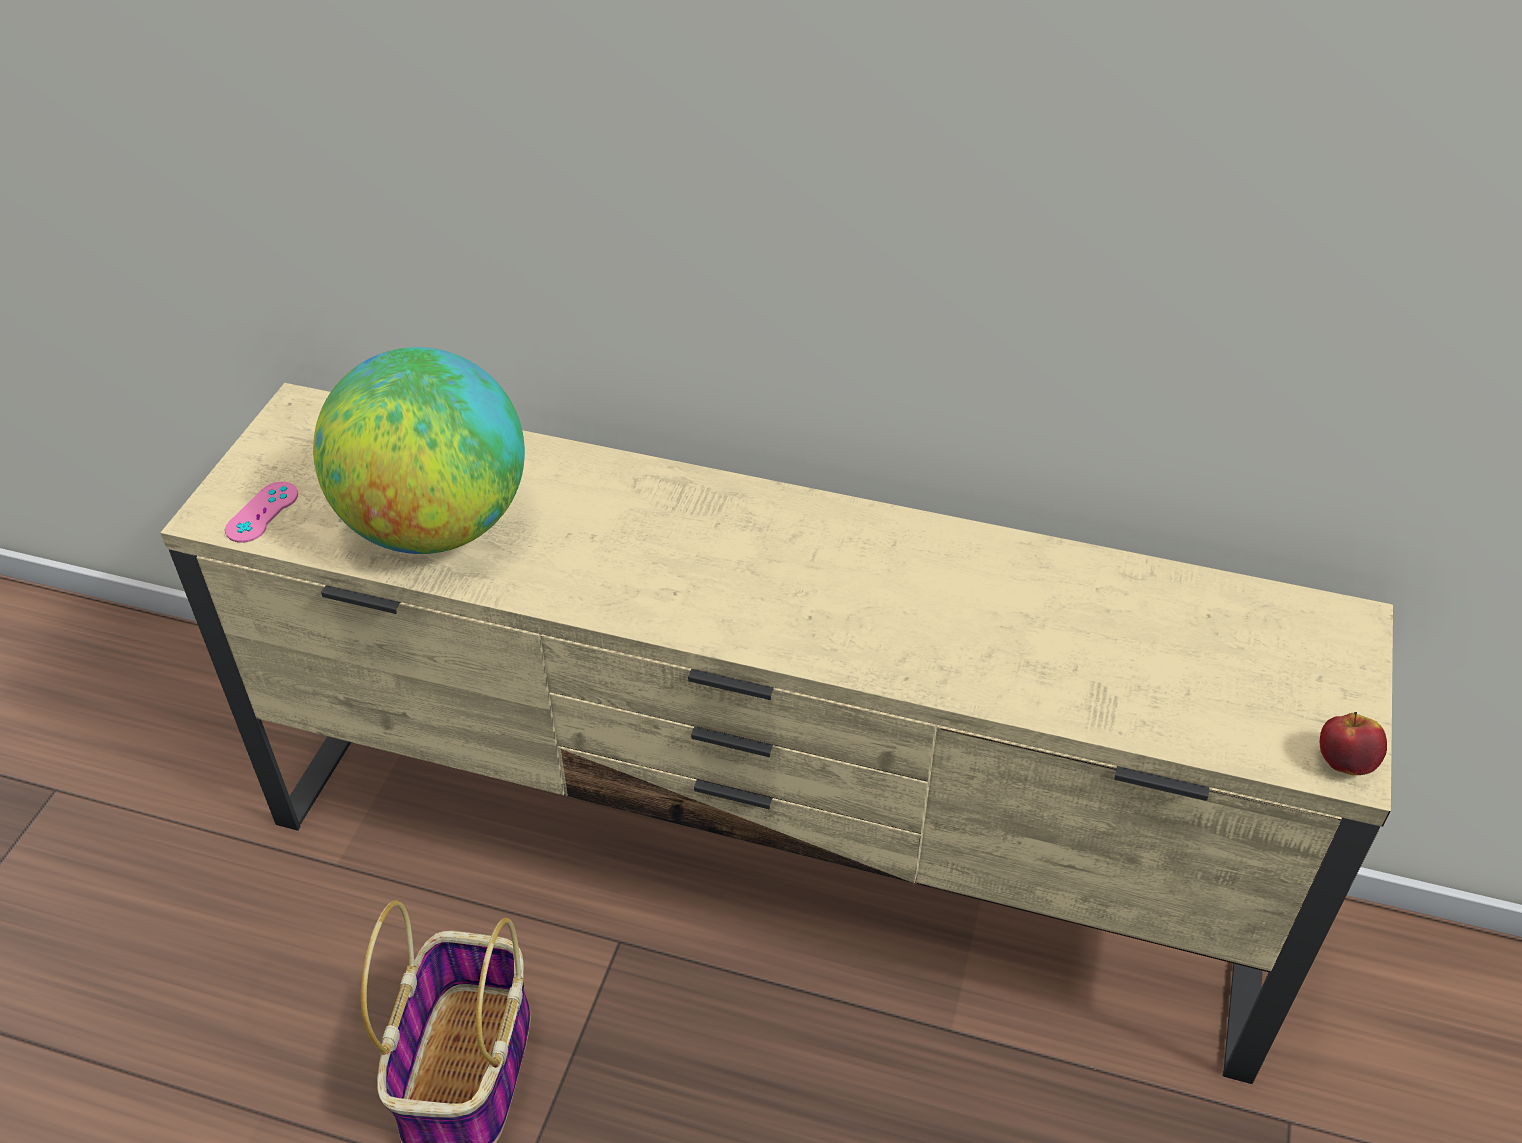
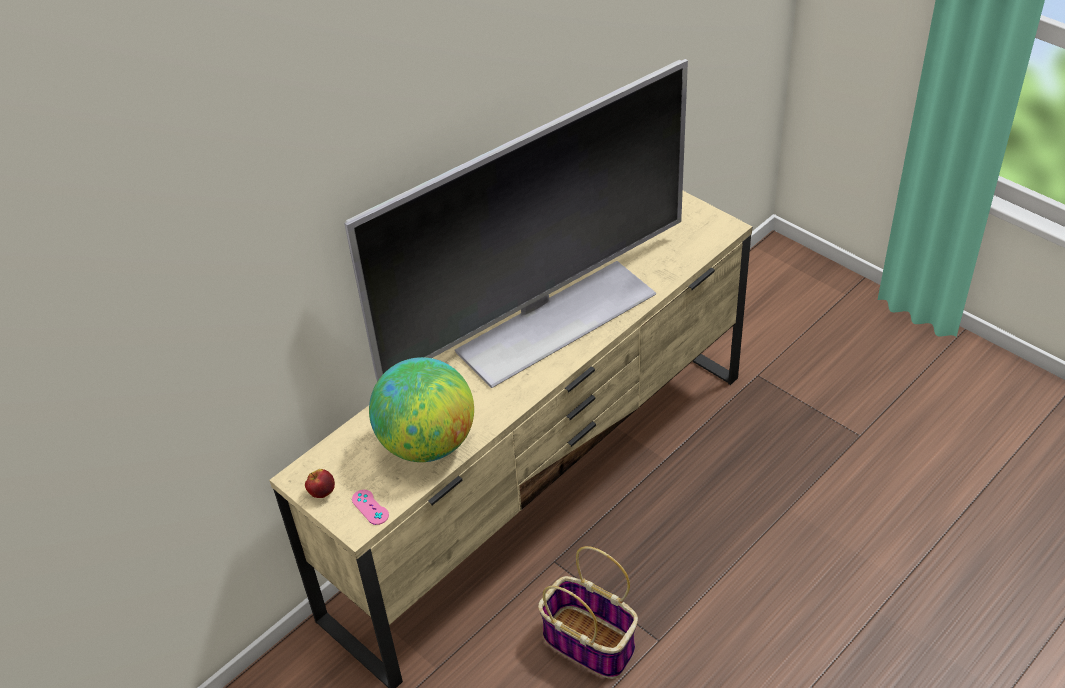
camera: 60 degrees left, 0 degrees up
apple [1320,712,1387,775] -> apple moved to [305,469,335,498]
none -> television [344,59,688,388]

